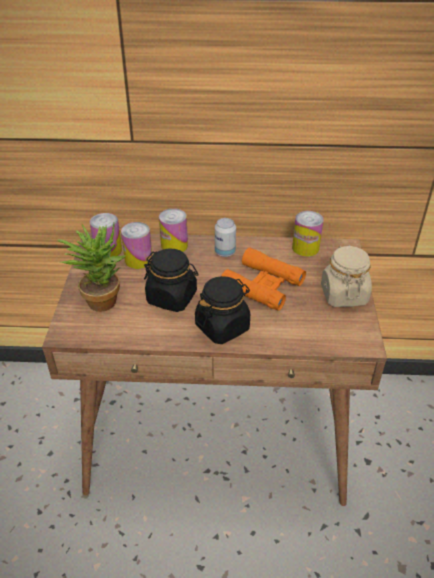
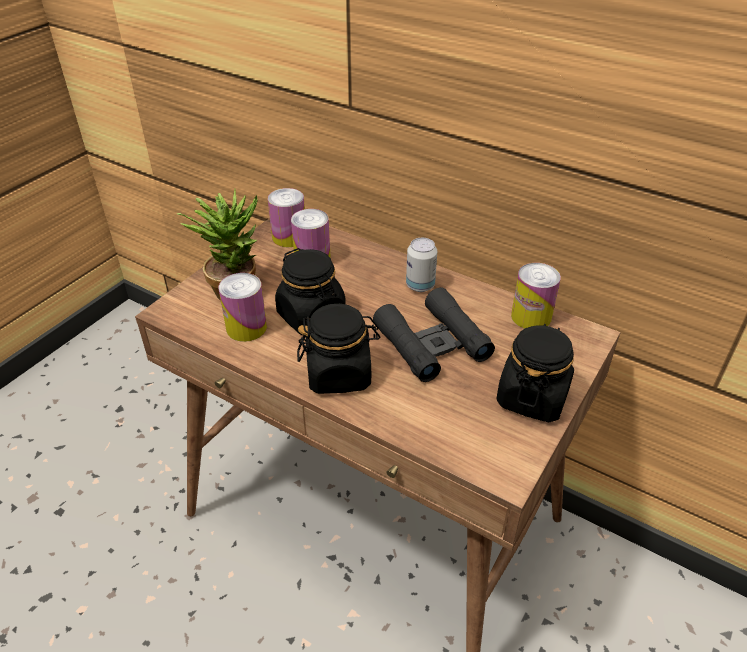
camera: 30 degrees right, 0 degrees up
can [159,208,188,252] -> can moved to [219,273,267,342]
orange binoculars [221,247,306,311] -> black binoculars [373,287,495,382]
beige jar [321,245,372,307] -> black jar [496,324,574,422]

